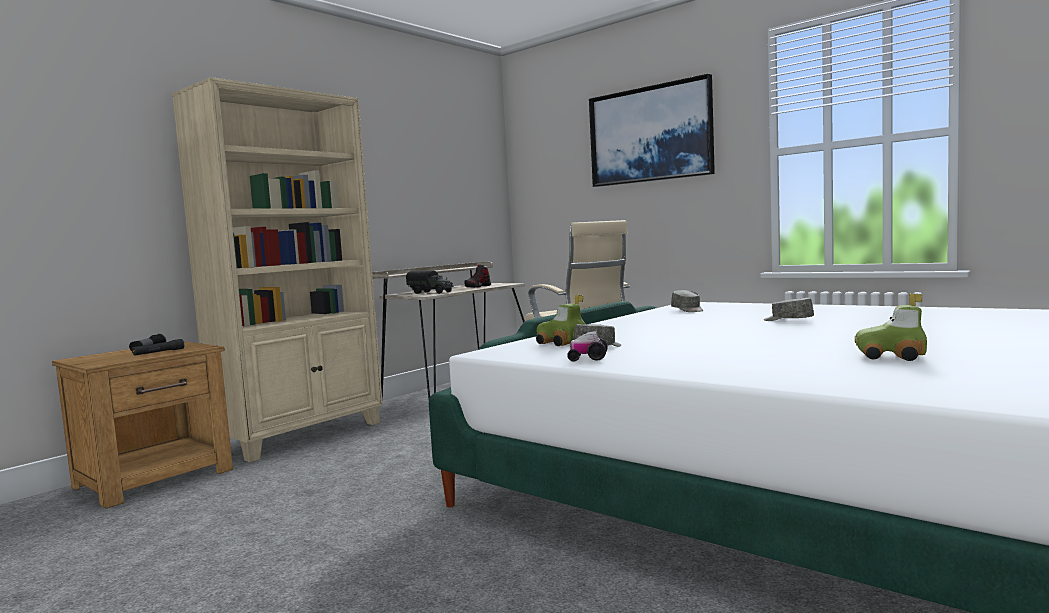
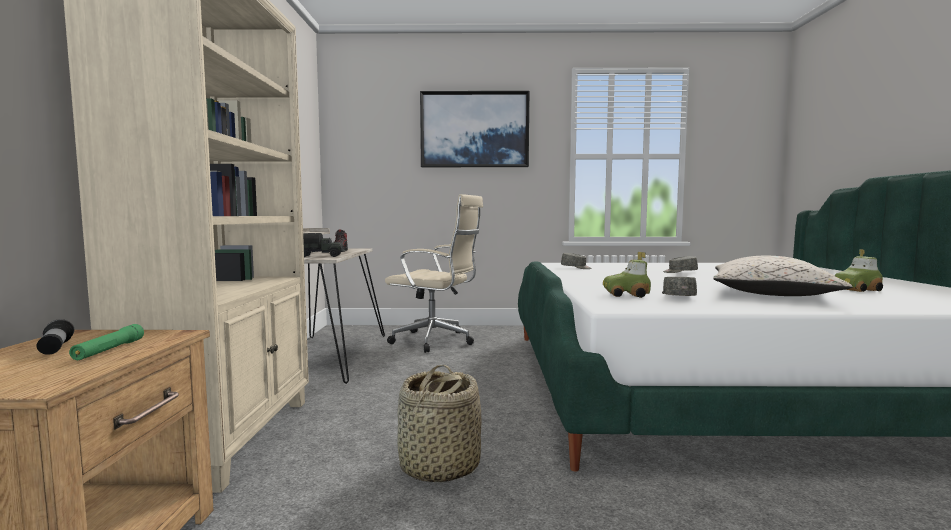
camera: 40 degrees left, 0 degrees up
black flashlight [132,339,184,356] -> green flashlight [69,324,144,360]
toy car [567,331,608,362] -> none
none -> basket [397,365,482,483]
none -> beige pillow [713,256,853,296]

